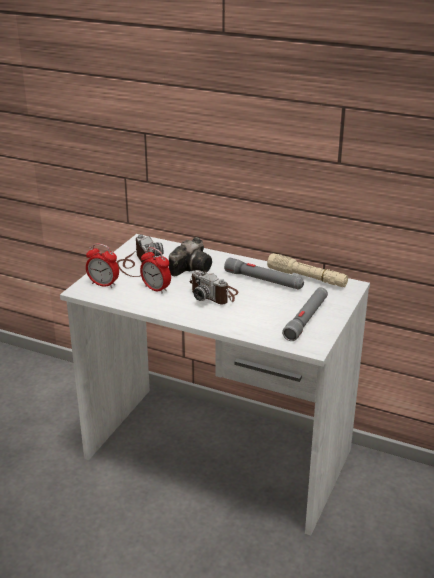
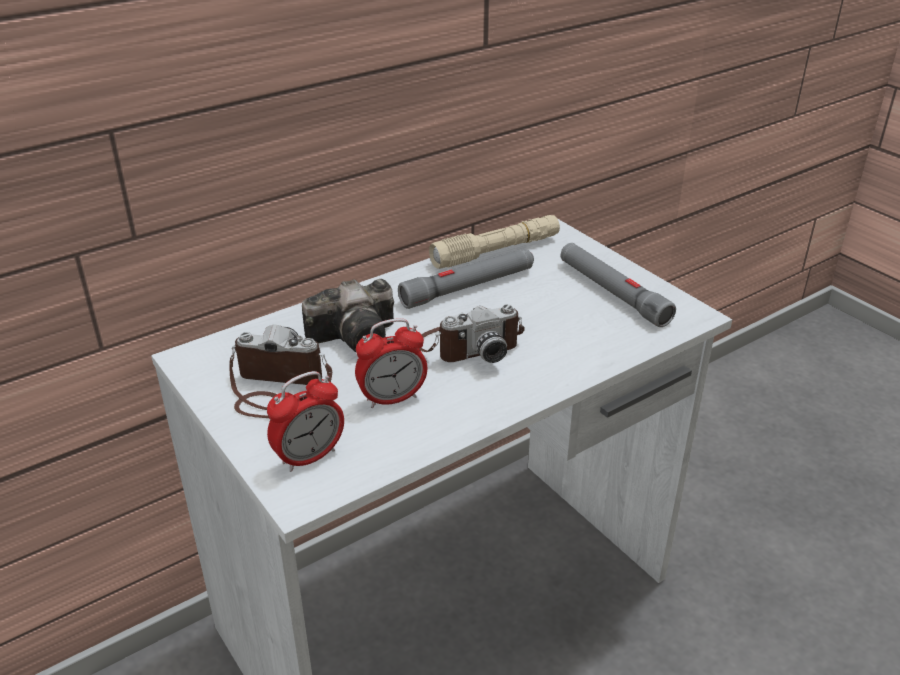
camera: 60 degrees left, 5 degrees up
camera [169,237,212,276] -> camera turned 90 degrees clockwise [302,279,394,352]

